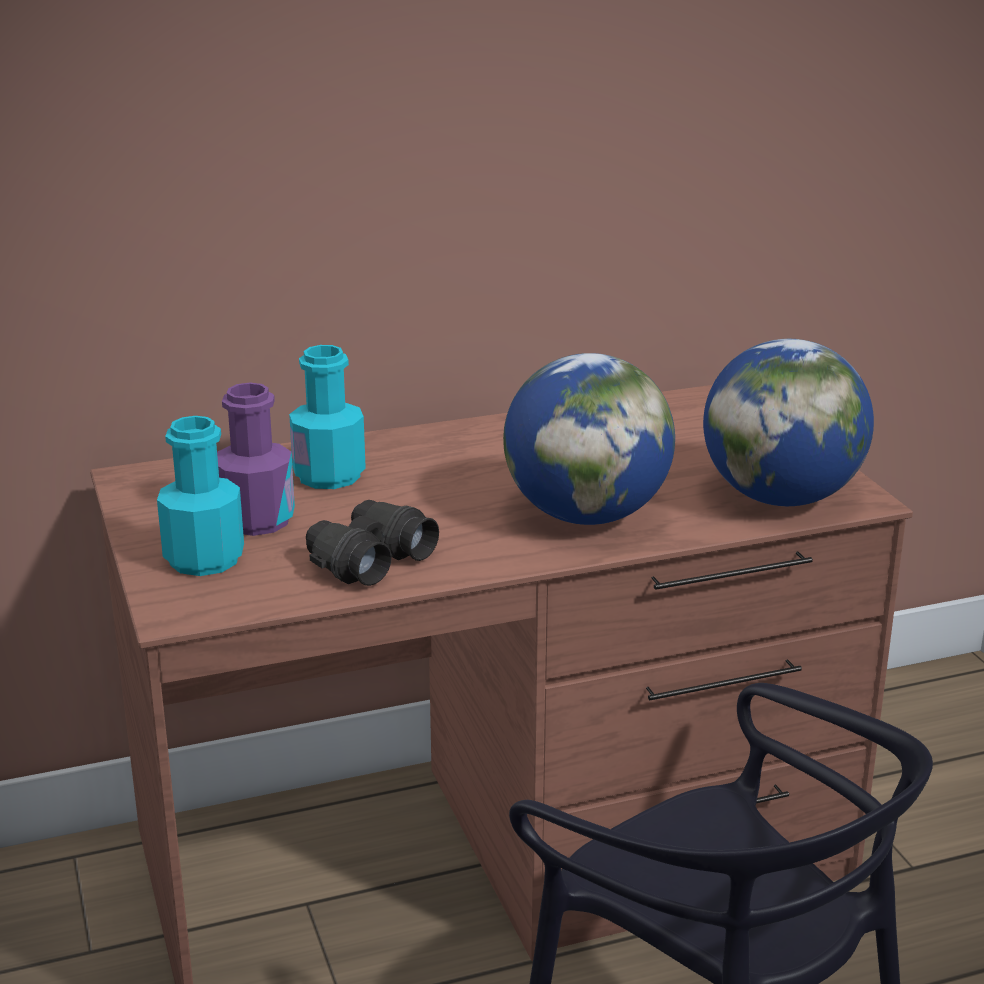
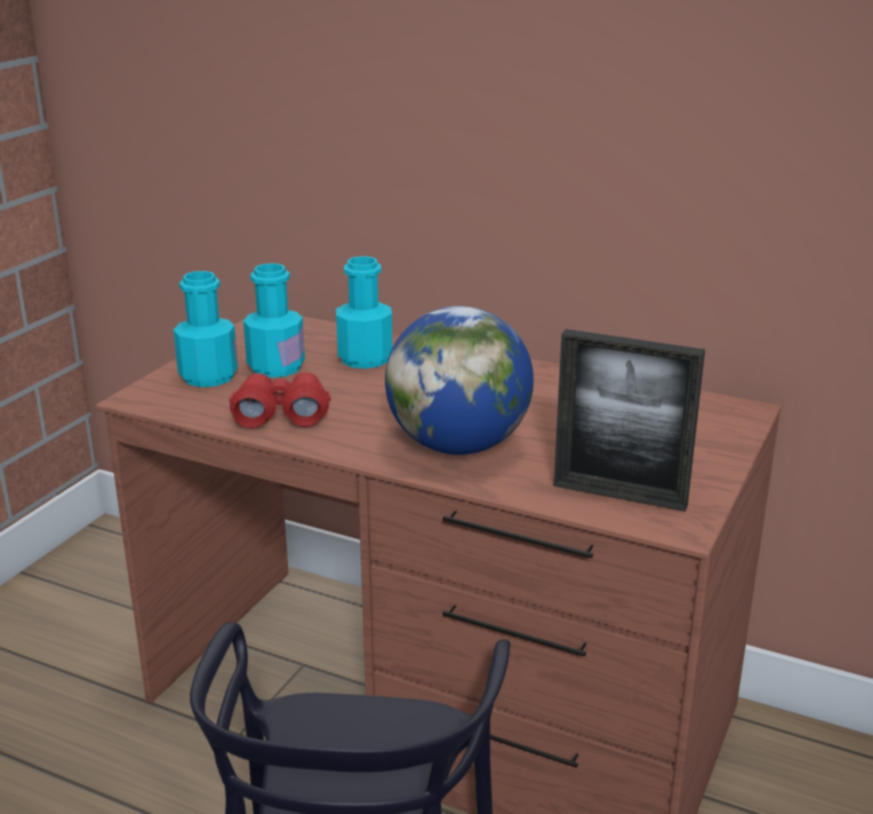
camera: 45 degrees right, 0 degrees up
purple bottle [217,383,295,536] -> turquoise bottle [243,263,305,378]
black binoculars [306,500,439,586] -> red binoculars [229,372,331,428]
globe [703,339,874,506] -> picture frame [554,329,705,512]

